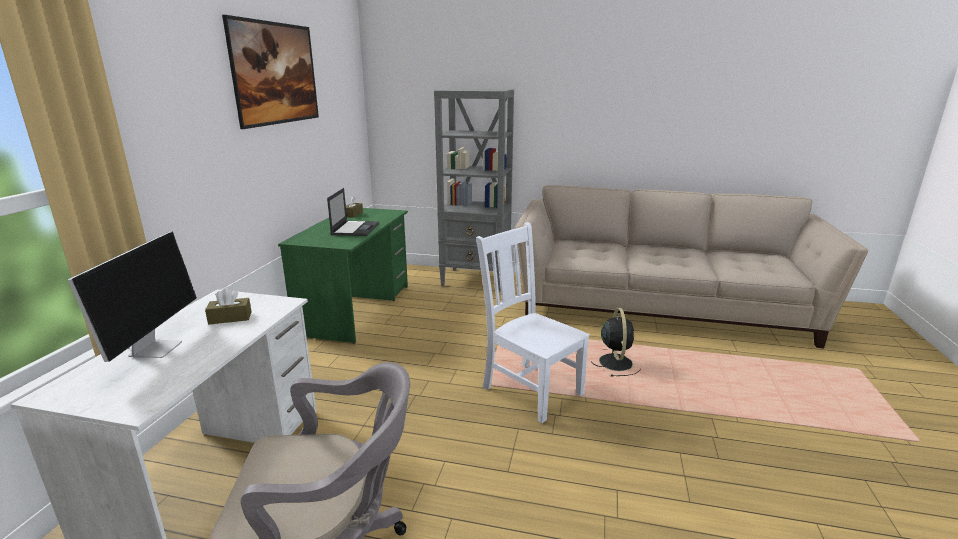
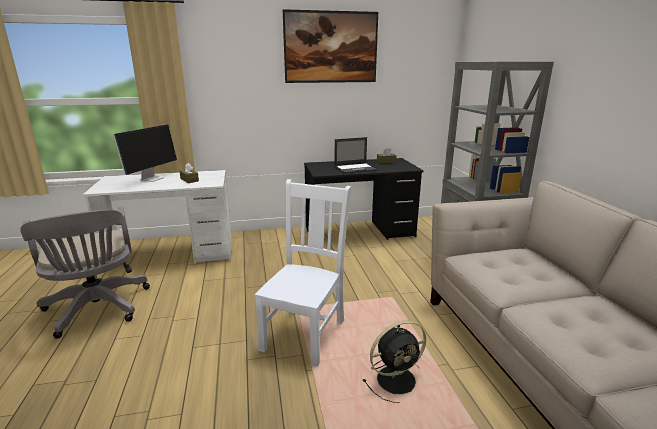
camera: 65 degrees right, 0 degrees up
monitor [68,231,197,362] -> monitor turned 45 degrees counterclockwise [113,124,177,182]
green desk [278,208,408,344] -> black desk [304,158,424,240]

